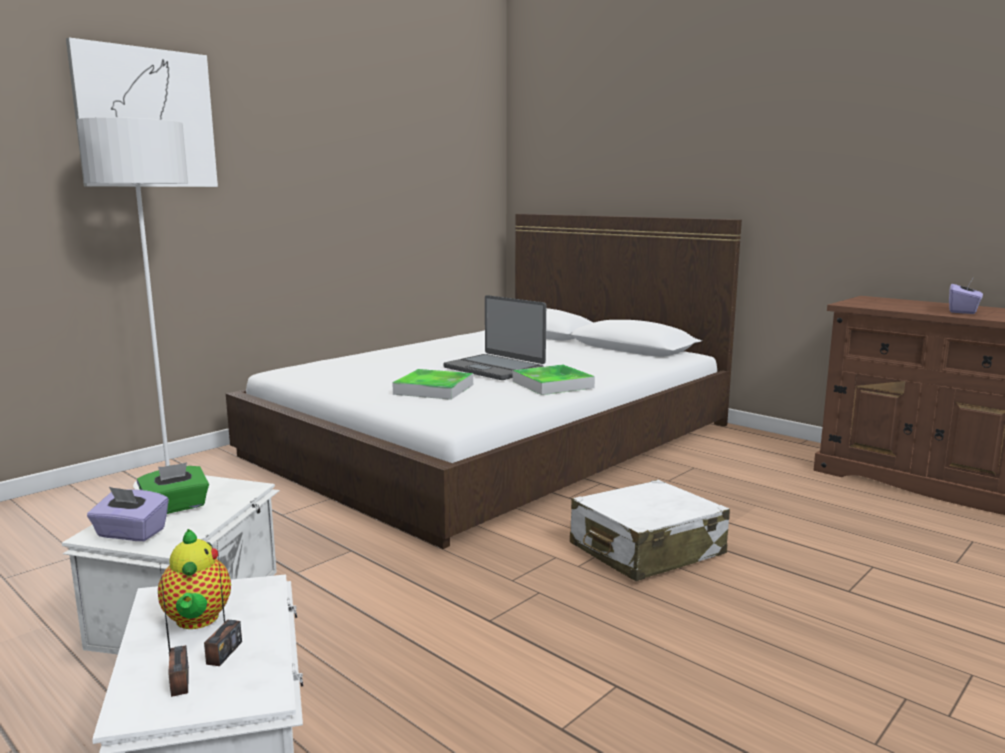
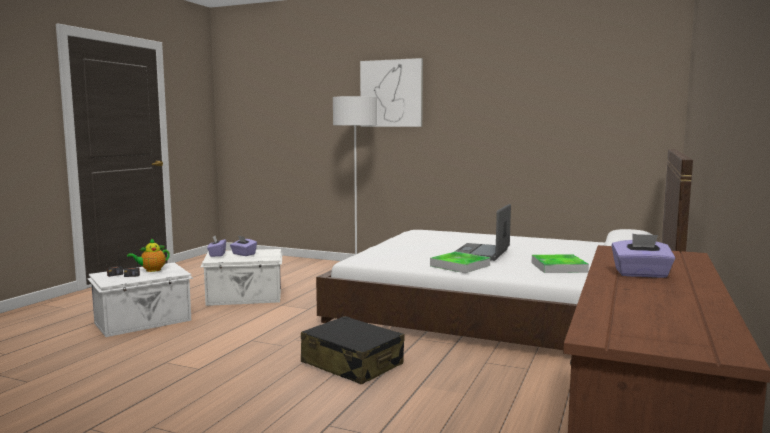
camera: 70 degrees right, 5 degrees down
green tissue box [137,463,209,514] -> purple tissue box [230,236,257,256]
tray [392,369,473,400] -> tray moved to [531,254,589,273]
white suitcase [570,480,730,581] -> black suitcase [301,316,405,384]

